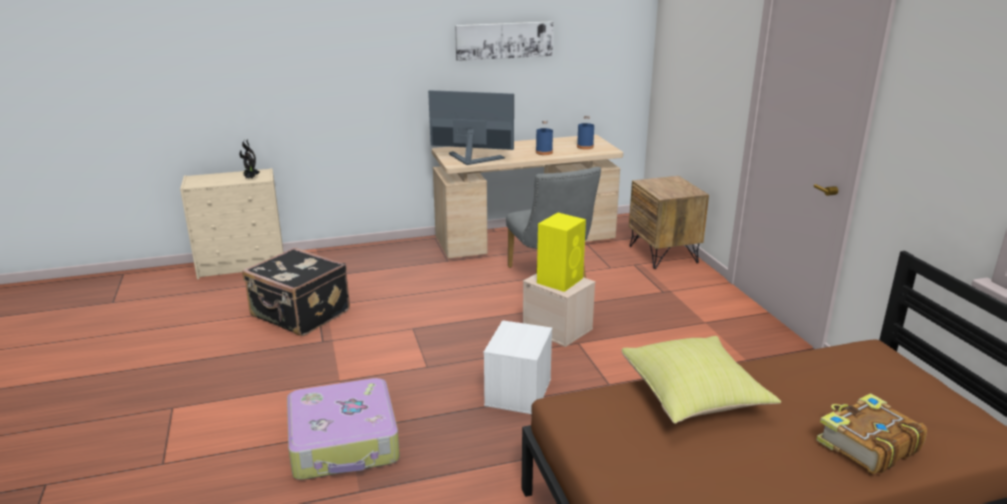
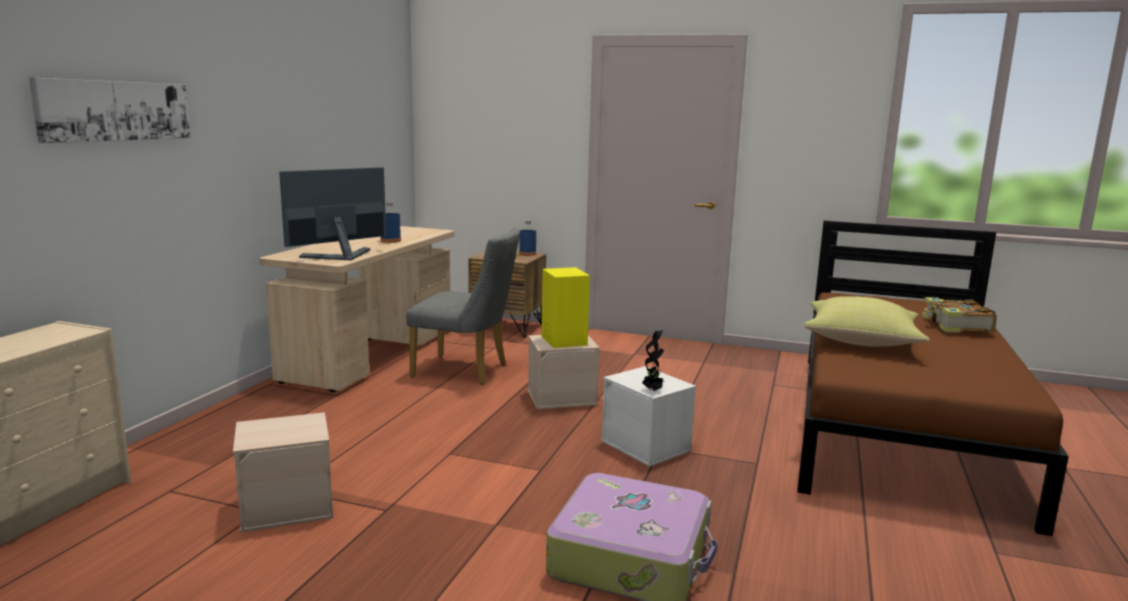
camera: 55 degrees left, 10 degrees down
potted plant [240,140,260,179] -> potted plant moved to [642,330,665,391]
black suitcase [242,247,350,336] -> beige storage box [233,412,334,532]
picture [455,21,553,61] -> picture moved to [29,78,191,143]
blue bottle [577,115,594,150] -> blue bottle moved to [519,221,536,256]

